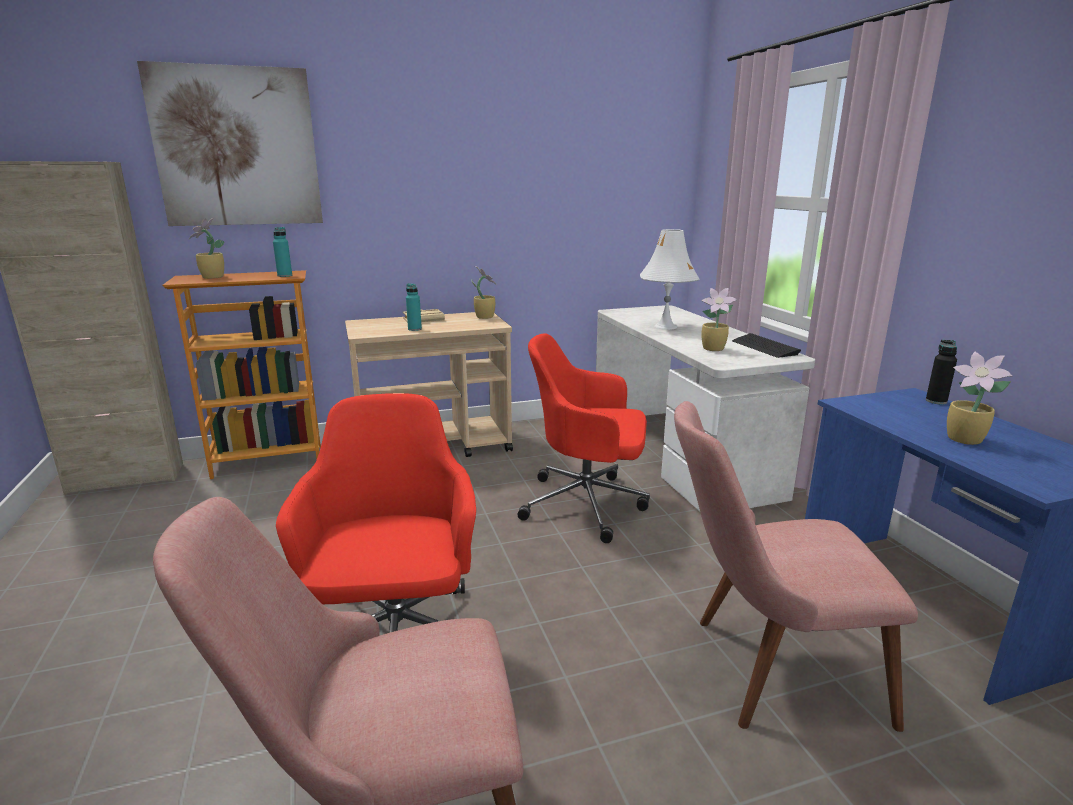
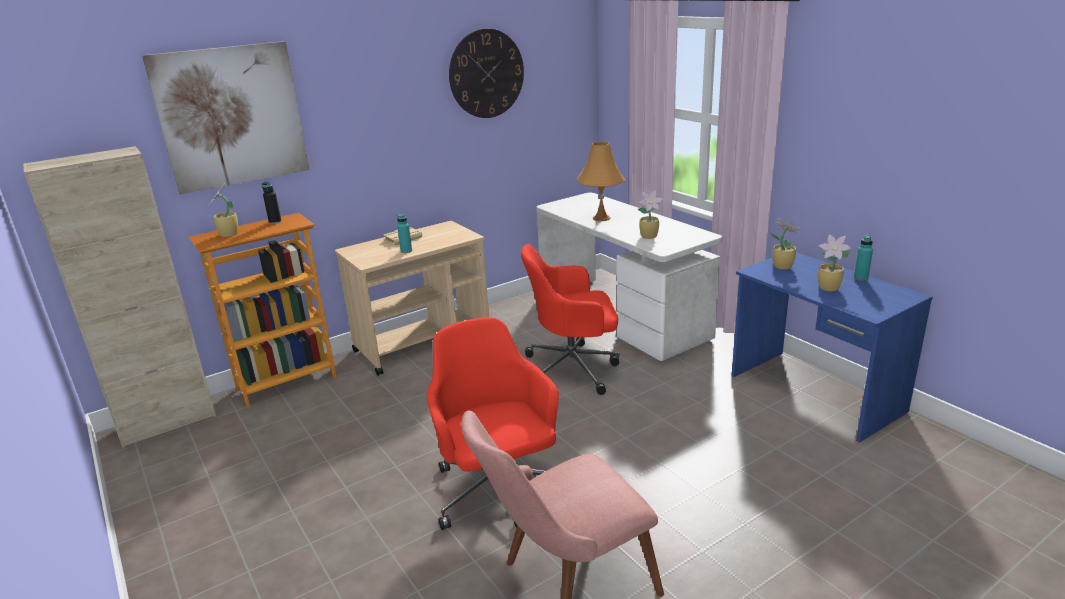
camera: 15 degrees left, 5 degrees up
turquoise bottle [273,227,292,277] -> turquoise bottle moved to [854,235,873,281]
potted plant [471,266,497,319] -> potted plant moved to [770,219,801,269]
white table lamp [640,229,700,330] -> orange table lamp [577,142,626,221]
pink chair [674,401,918,732] -> none
keyboard [732,333,801,358] -> none
black bottle [926,340,957,405] -> black bottle moved to [262,182,281,224]
none -> wall clock [449,28,524,118]

